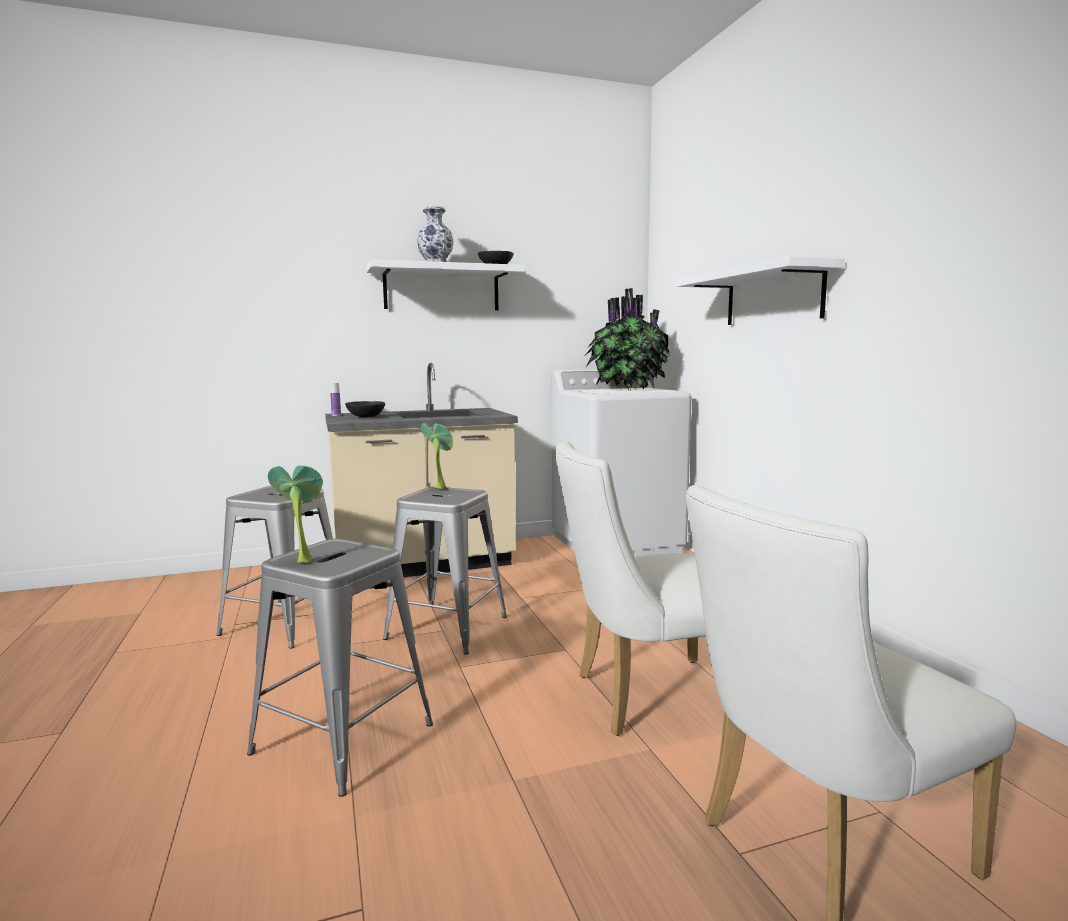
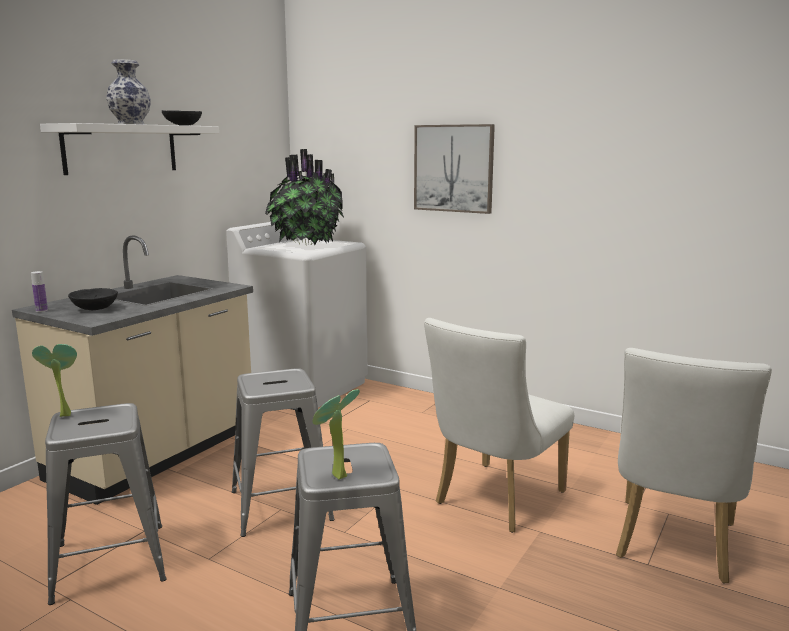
camera: 40 degrees left, 5 degrees up
potted plant [421,423,453,489] -> potted plant moved to [32,344,77,417]
white shelf [676,256,844,325] -> picture [414,124,495,214]

